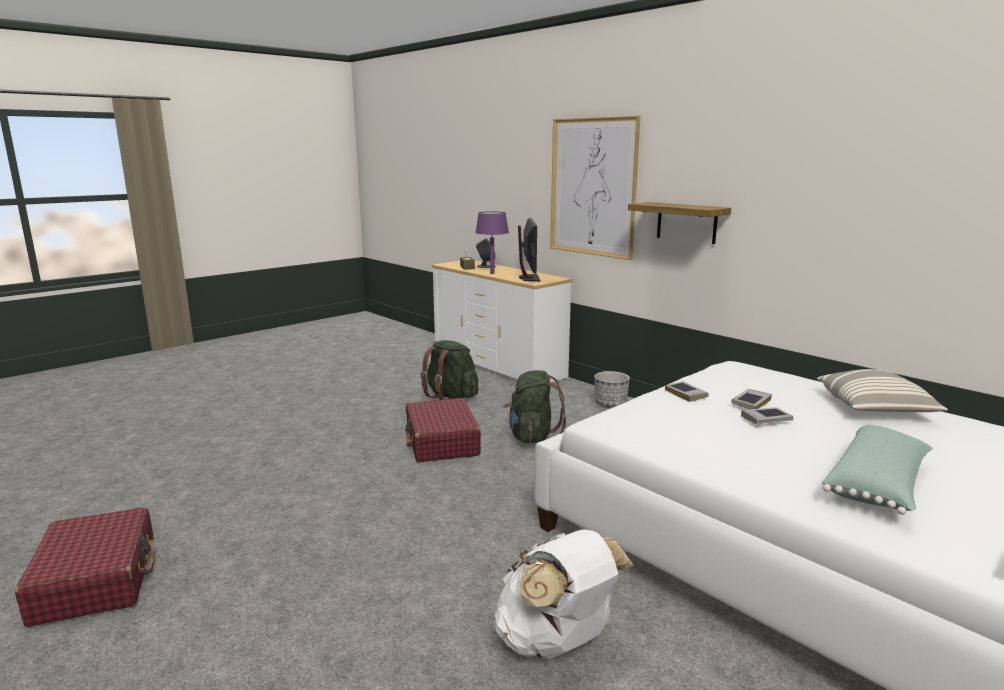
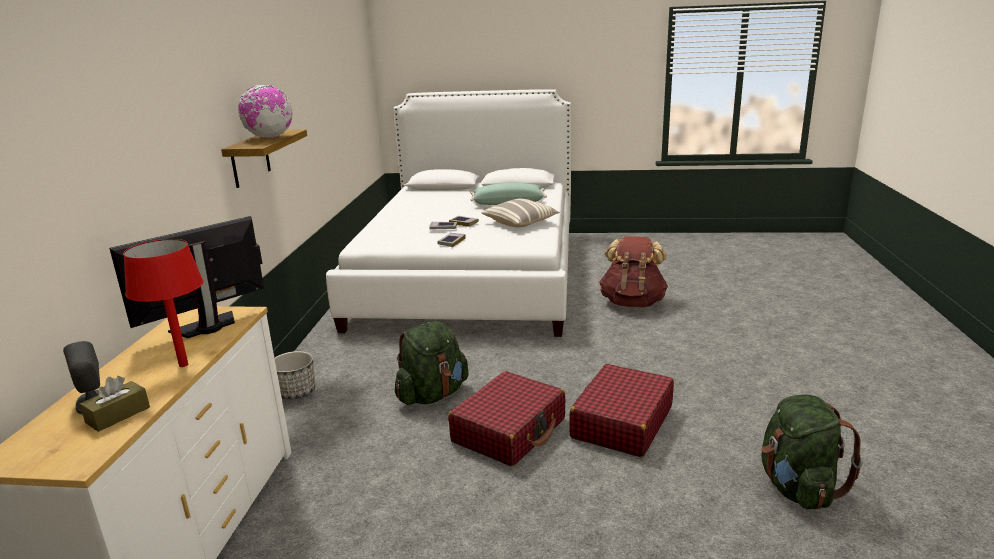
camera: 130 degrees left, 5 degrees up
red suitcase [15,507,154,627] -> red suitcase moved to [569,364,674,457]
green backpack [420,340,479,400] -> green backpack moved to [761,394,863,510]
purple table lamp [475,212,509,274] -> red table lamp [123,239,204,367]
white backpack [493,529,634,659] -> brown backpack [599,236,668,307]
picture [550,116,640,260] -> none
pillow [817,369,948,412] -> pillow moved to [482,199,560,227]
none -> globe [238,85,293,138]

